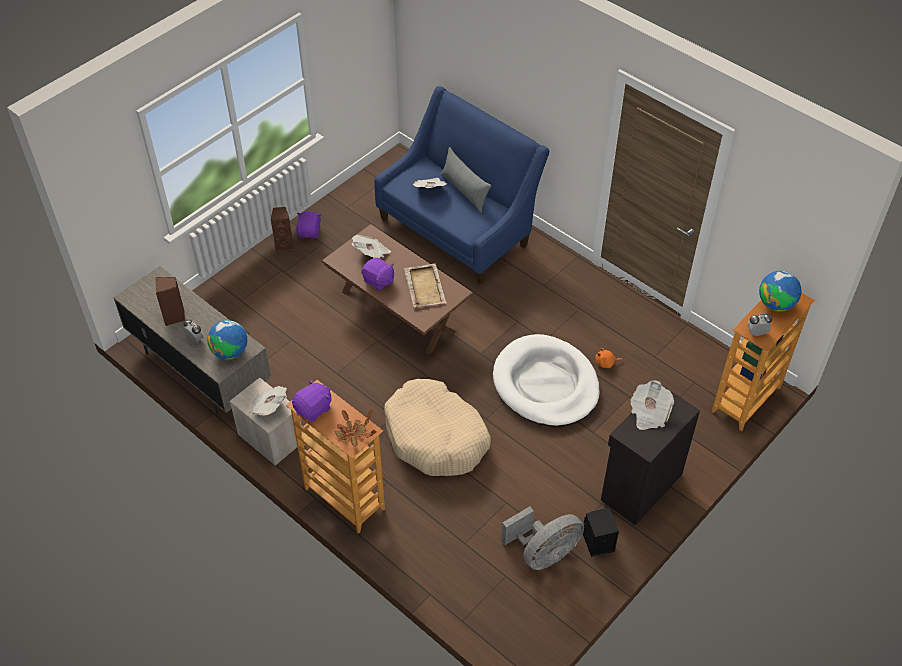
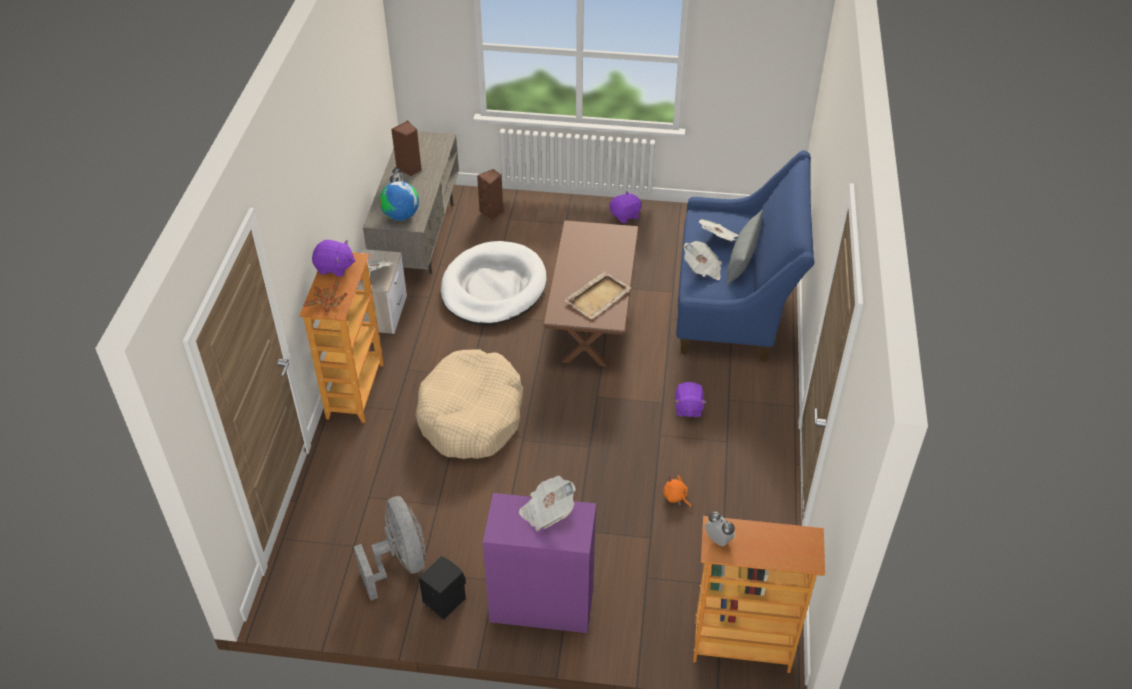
camera: 55 degrees right, 5 degrees down
brown speaker [270,207,294,251] -> brown speaker moved to [477,169,503,221]
newspaper [351,235,391,258] -> newspaper moved to [684,241,722,280]
purple plush toy [361,257,394,291] -> purple plush toy moved to [675,382,706,417]
white dog bed [493,334,600,427] -> white dog bed moved to [441,241,547,325]
grey fan [501,506,584,570] -> grey fan turned 135 degrees counterclockwise [354,496,426,601]
black cabinet [601,385,700,525] -> purple cabinet [483,493,596,633]
globe [759,271,801,311] -> none

